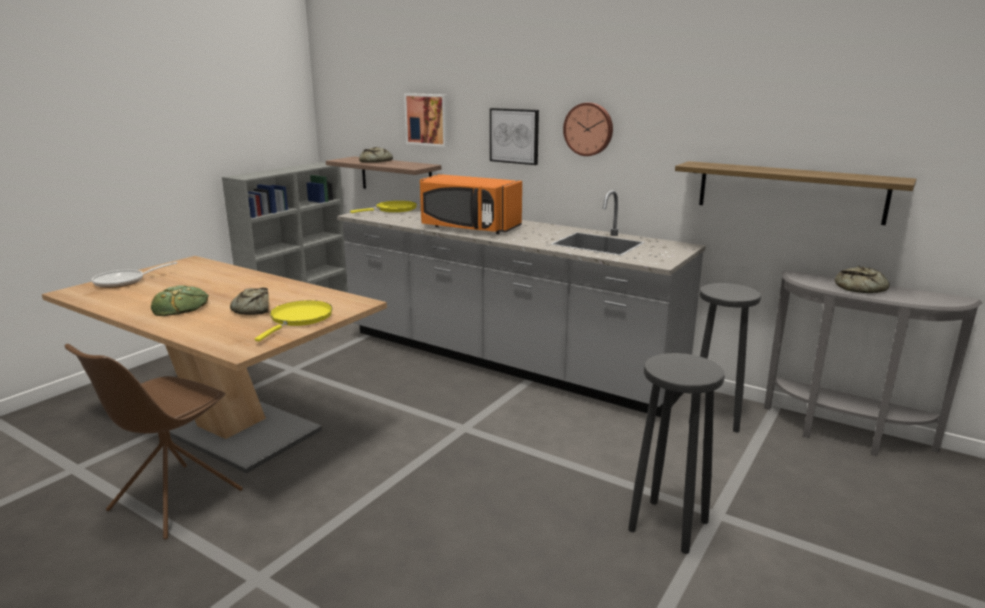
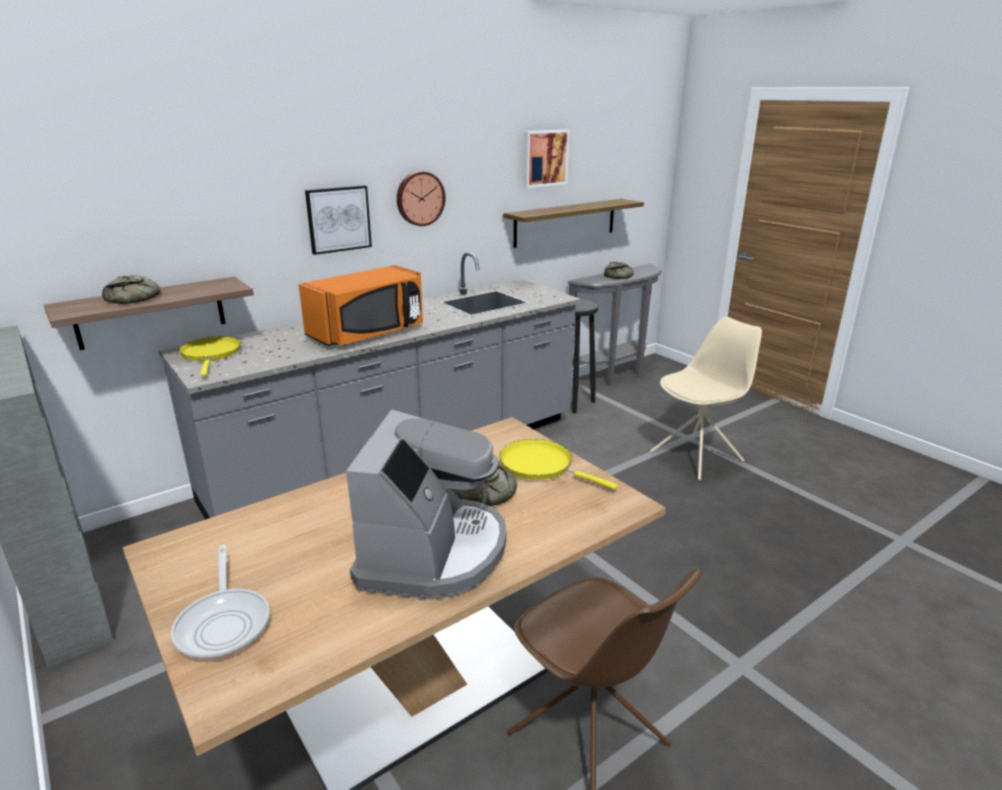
camera: 70 degrees left, 5 degrees up
bread [151,285,209,316] -> coffee machine [346,410,506,600]
picture [404,93,449,147] -> picture moved to [523,130,569,188]
black stool [628,353,725,554] -> beige chair [650,317,762,480]

